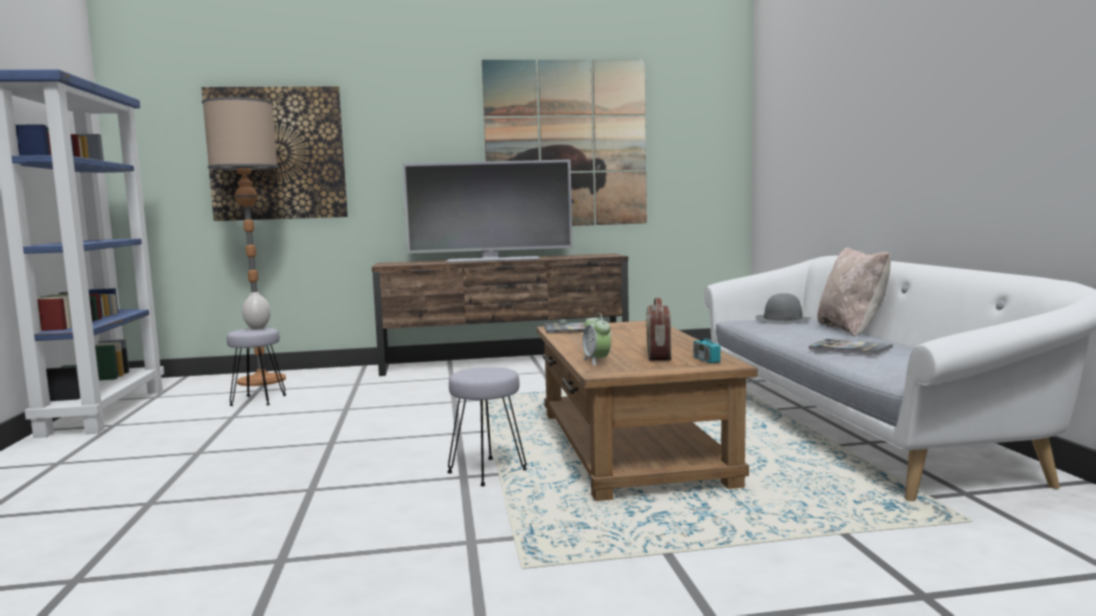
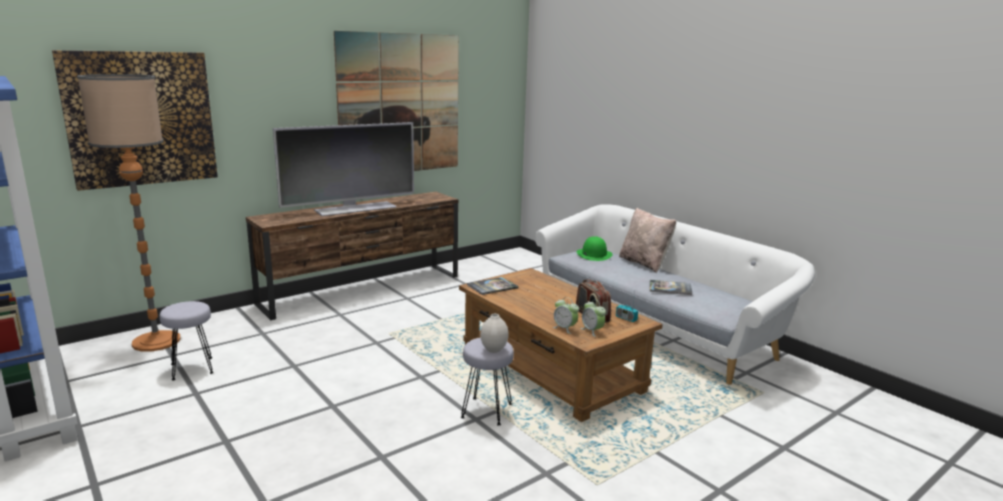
camera: 30 degrees left, 10 degrees up
white vase [242,292,271,329] -> white vase moved to [480,314,509,353]
grey hat [755,293,811,324] -> green hat [577,236,613,261]
none -> alarm clock [581,300,606,337]

